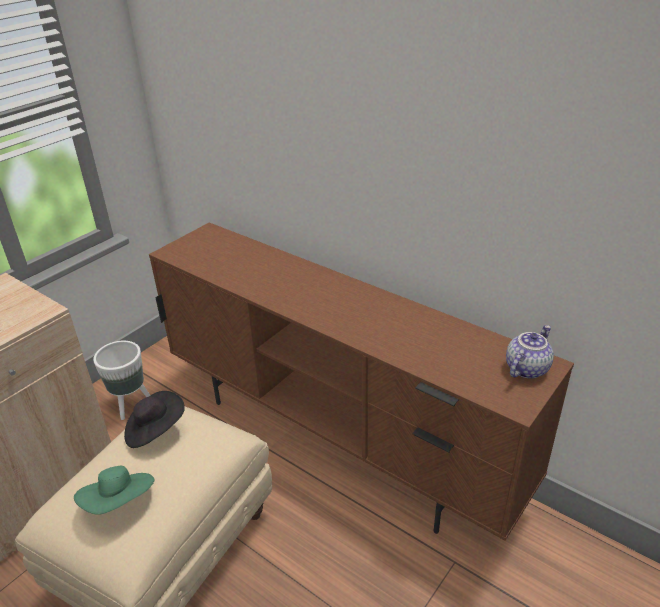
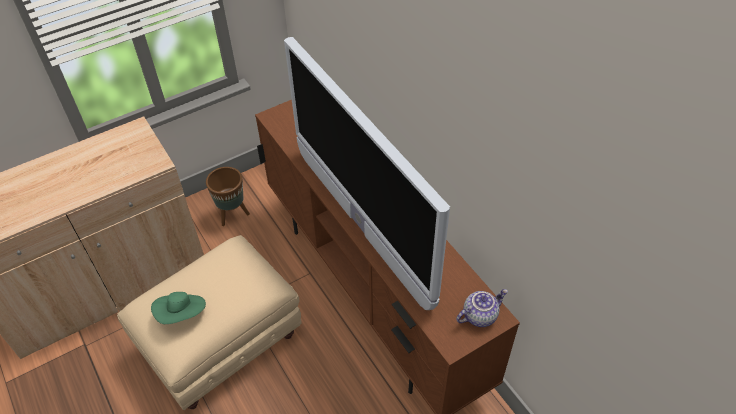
camera: 20 degrees right, 15 degrees up
white planter [93,341,150,420] -> brown planter [206,167,250,226]
black hat [124,391,185,448] -> none
none -> television [284,37,450,310]

